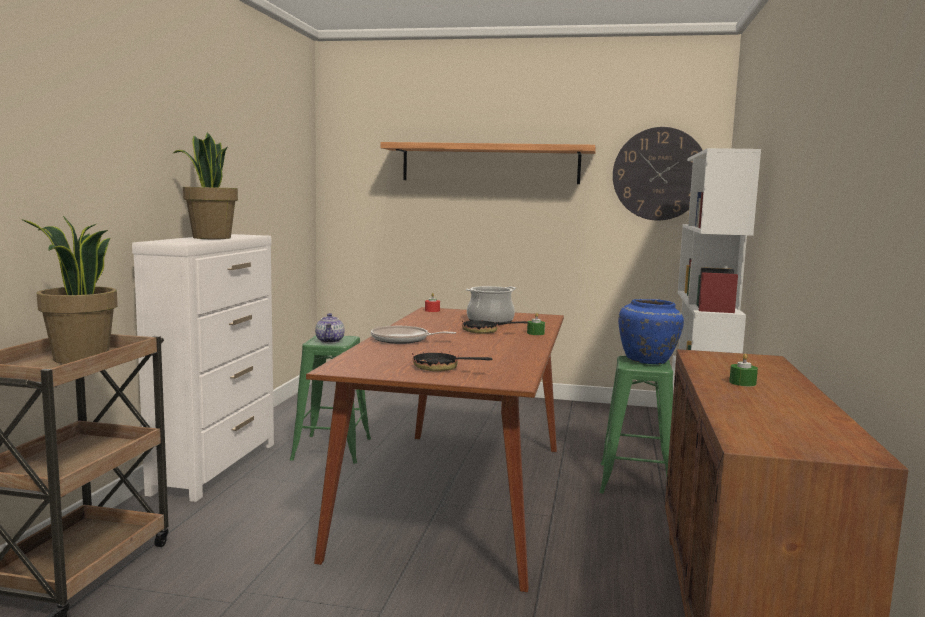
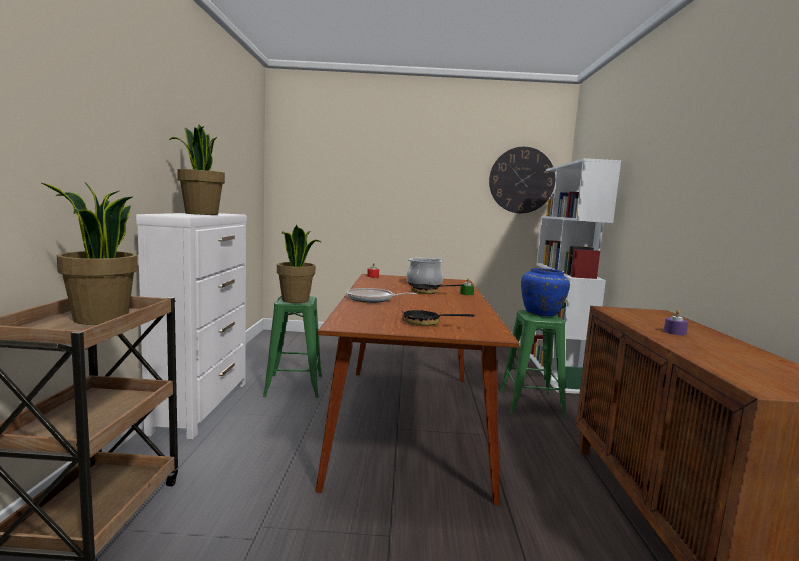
camera: 10 degrees left, 0 degrees up
teapot [315,313,344,343] -> potted plant [277,225,321,303]
shelf [380,142,596,184] -> none
green candle [729,353,758,386] -> purple candle [664,309,688,335]

